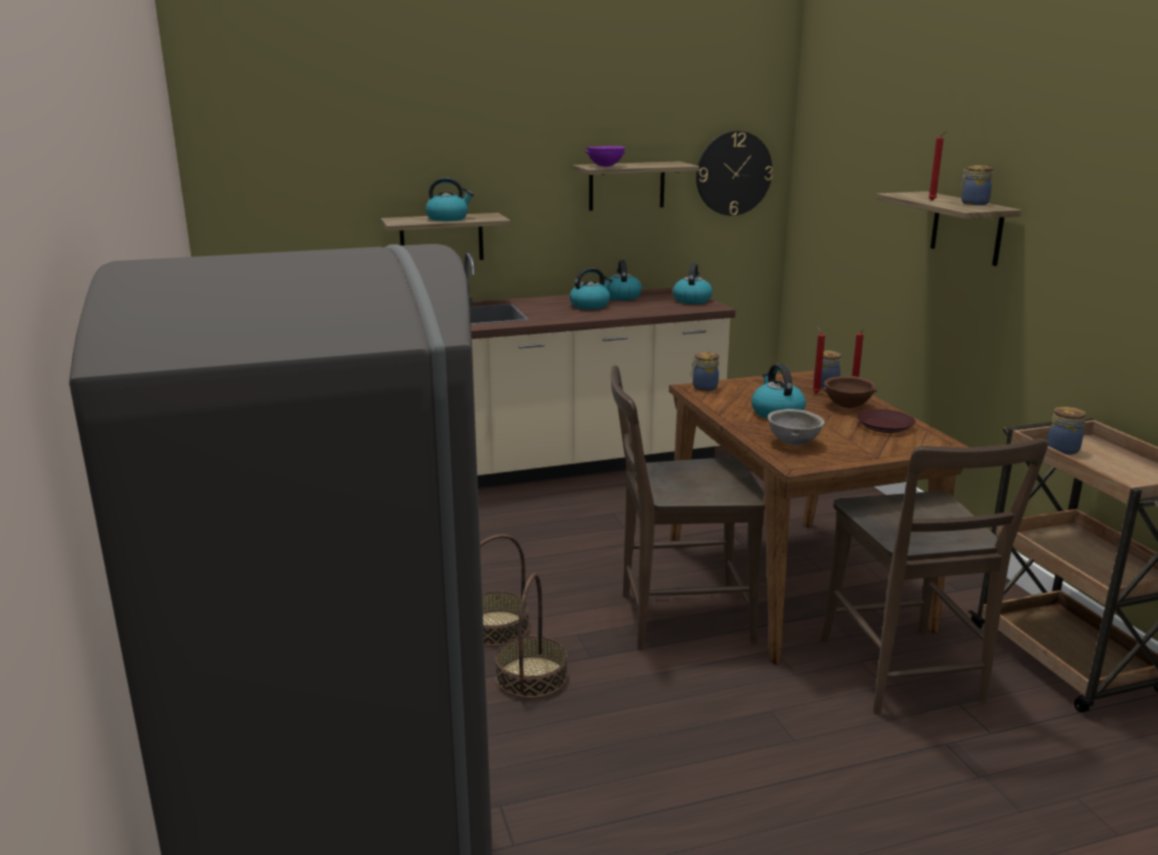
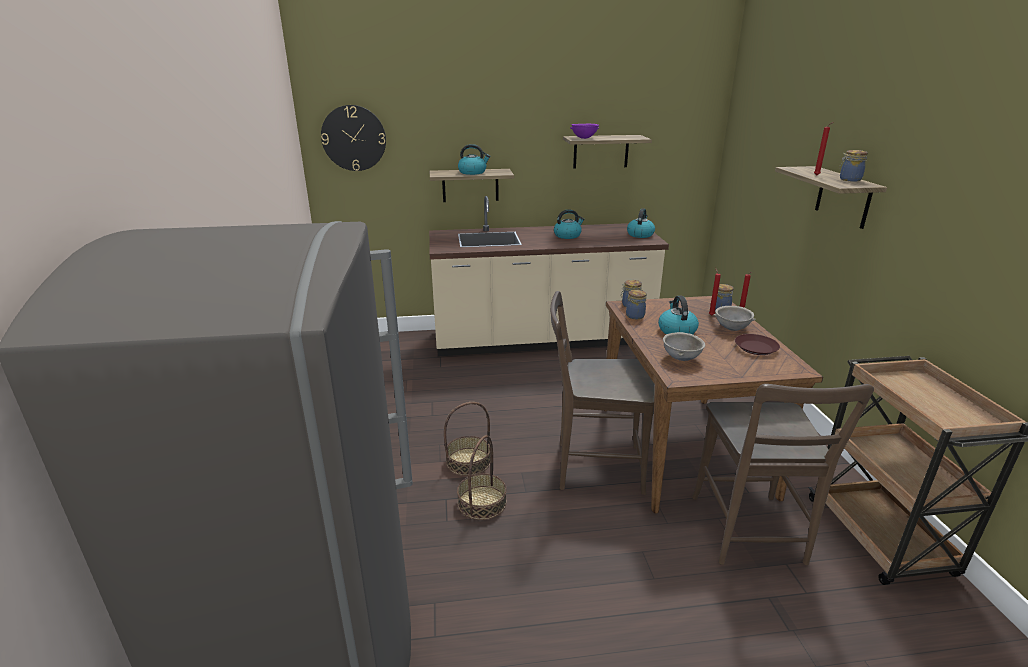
camera: 10 degrees right, 5 degrees up
kettle [608,260,642,301] -> none
wall clock [696,131,773,216] -> wall clock moved to [321,105,386,171]
brown bowl [822,376,878,408] -> grey bowl [714,306,756,331]
jar [1047,407,1086,455] -> jar moved to [626,290,647,319]

